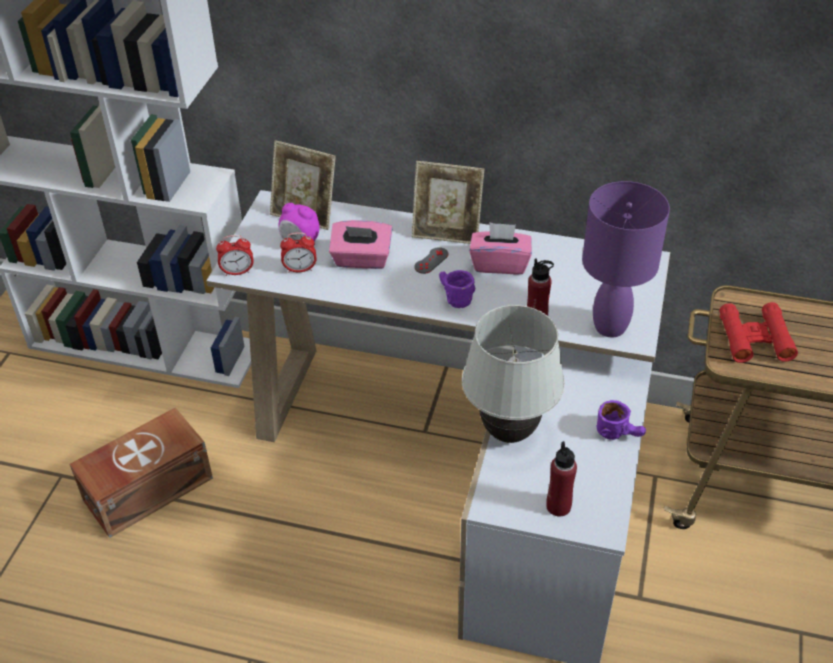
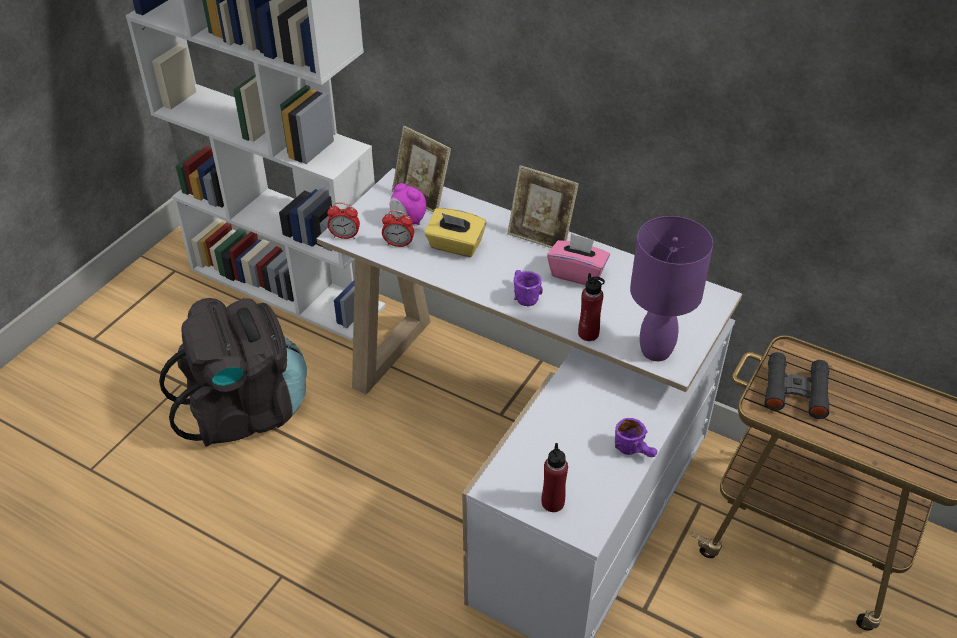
camera: 15 degrees right, 0 degrees up
brown storage box [69,408,213,538] -> black backpack [159,298,307,447]
pink tissue box [329,220,392,269] -> yellow tissue box [424,208,487,257]
grey game controller [414,247,448,274] -> none
white table lamp [462,305,565,443] -> none
red binoculars [719,302,798,363] -> black binoculars [764,352,830,419]

